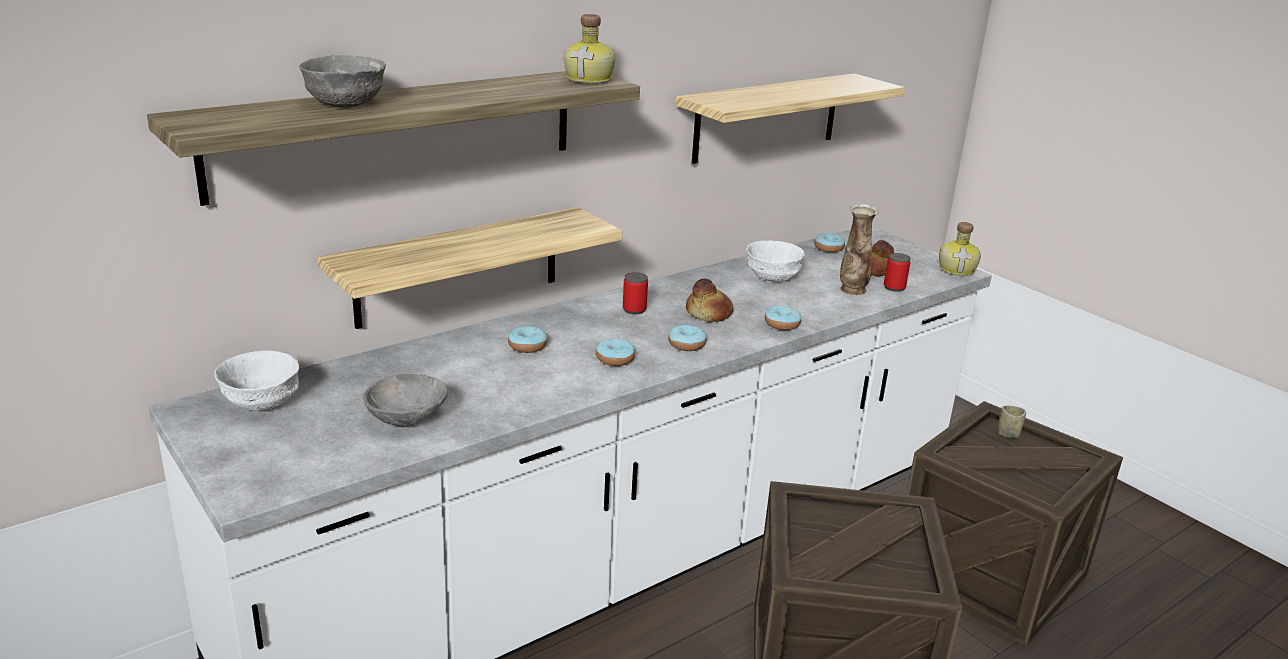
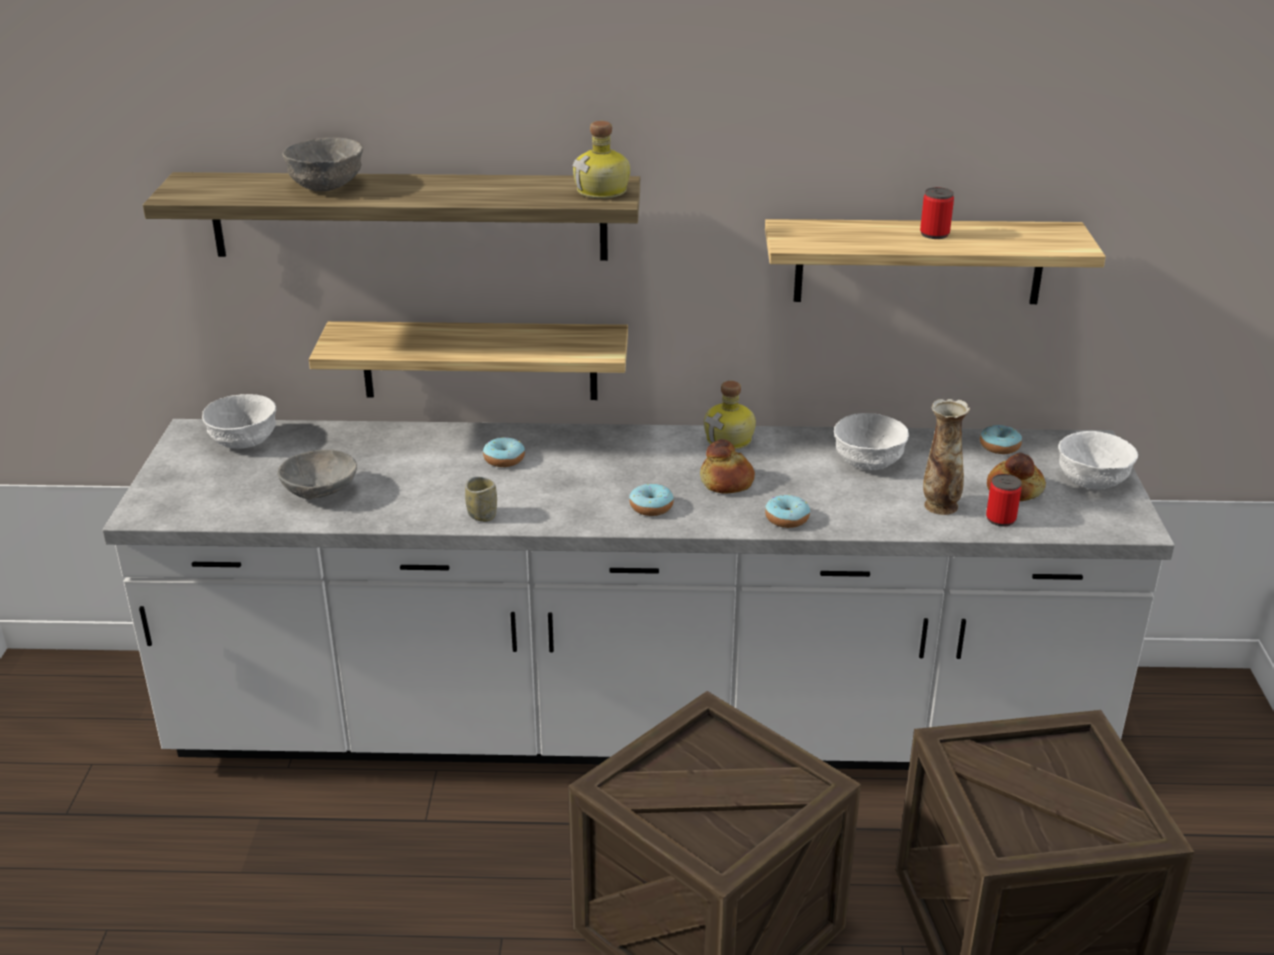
camera: 40 degrees right, 5 degrees up
donut [596,338,635,366] -> none
can [623,272,648,314] -> can moved to [920,187,954,239]
bottle [939,222,981,276] -> bottle moved to [704,381,756,450]
cup [997,406,1026,438] -> cup moved to [465,476,497,522]
none -> white bowl [1058,431,1138,490]

